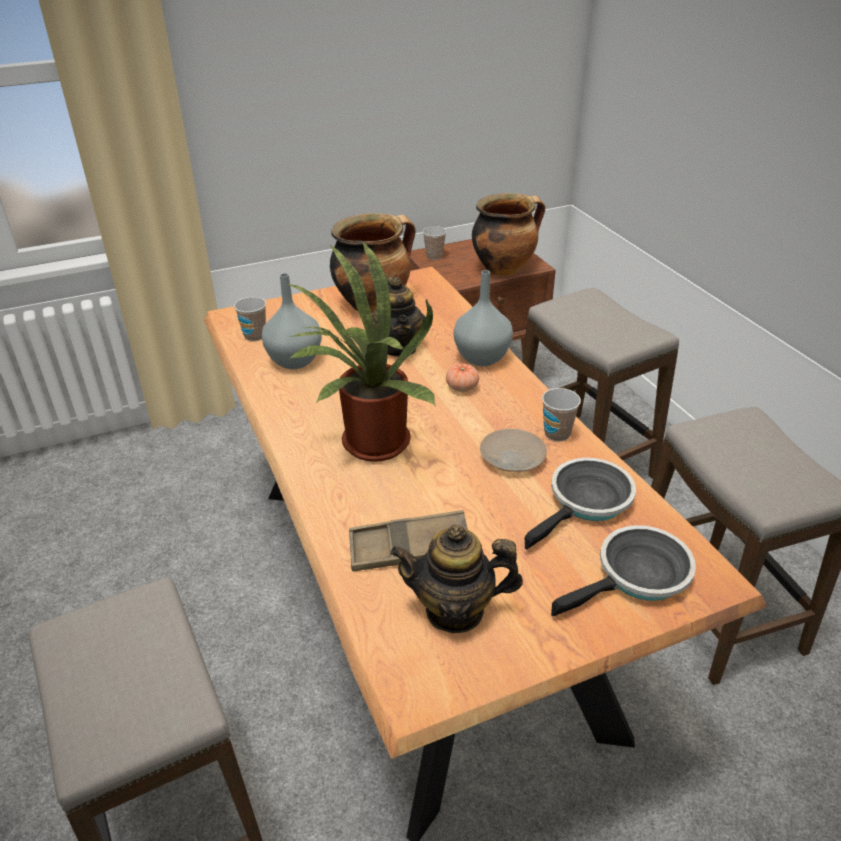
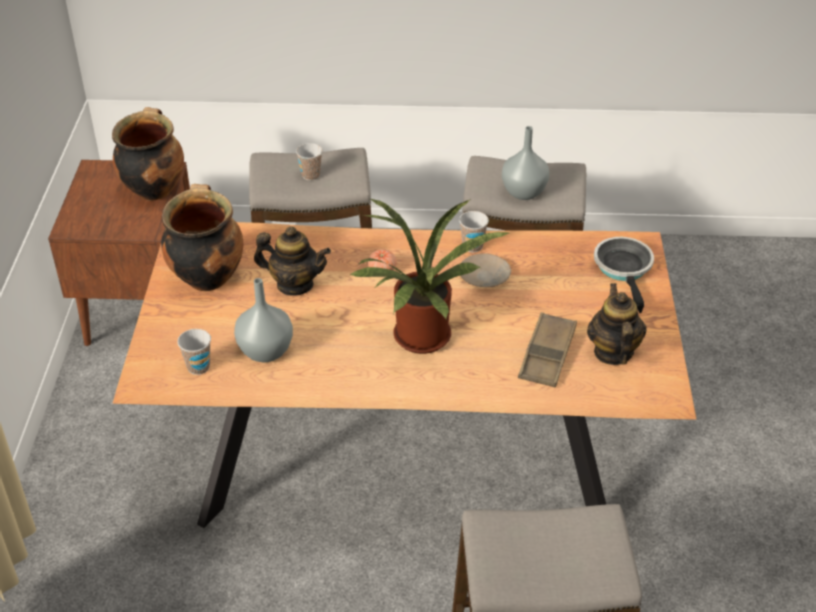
camera: 65 degrees left, 5 degrees up
teapot [390,524,523,633] -> teapot turned 150 degrees clockwise [587,283,646,365]
cup [423,226,446,260] -> cup moved to [296,143,323,180]
grey vase [454,270,513,366] -> grey vase moved to [502,126,549,200]
frying pan [525,458,636,550] -> none

